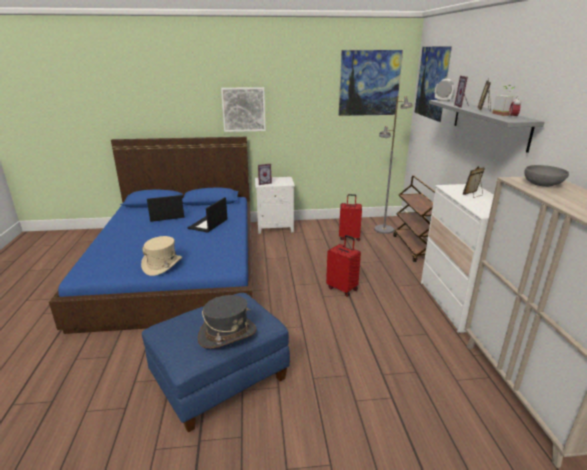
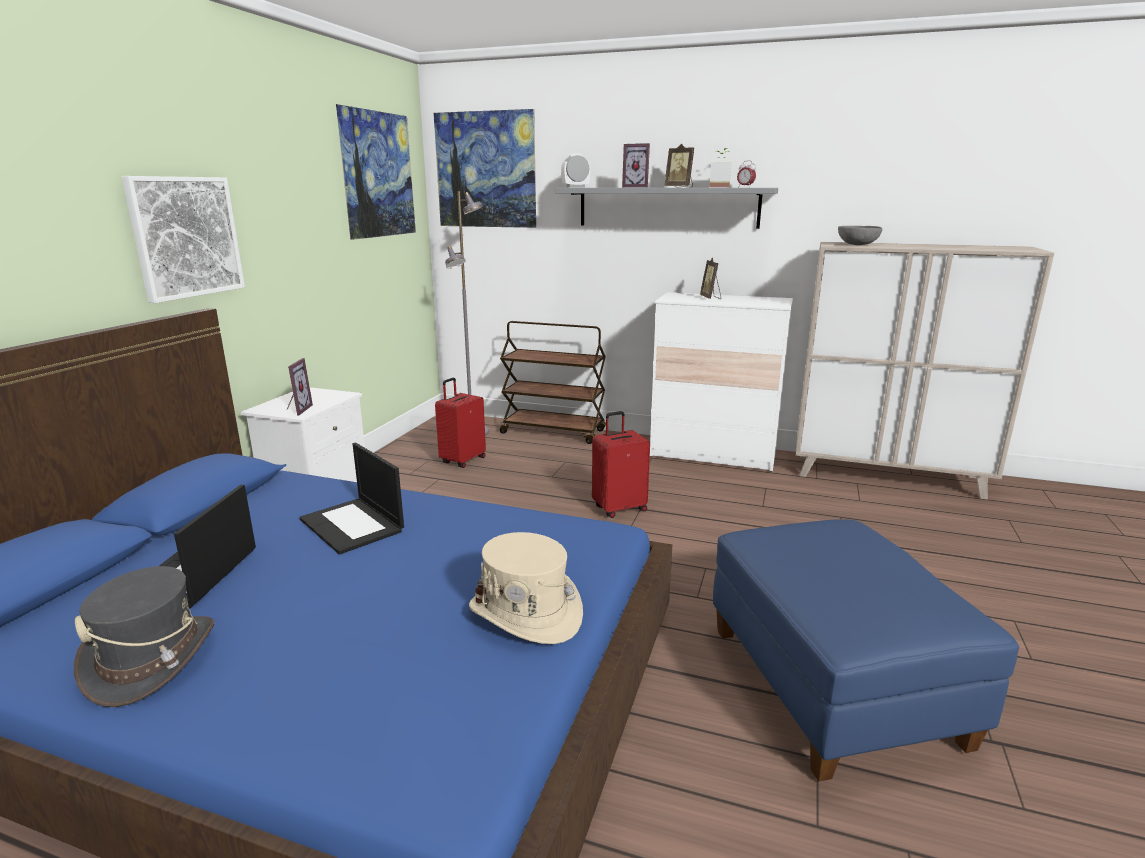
camera: 65 degrees left, 5 degrees down
grey hat [198,295,257,349] -> grey hat moved to [74,566,214,707]

